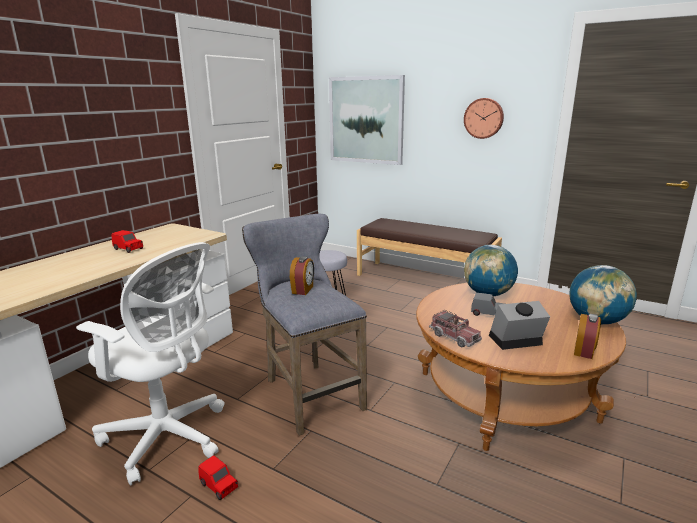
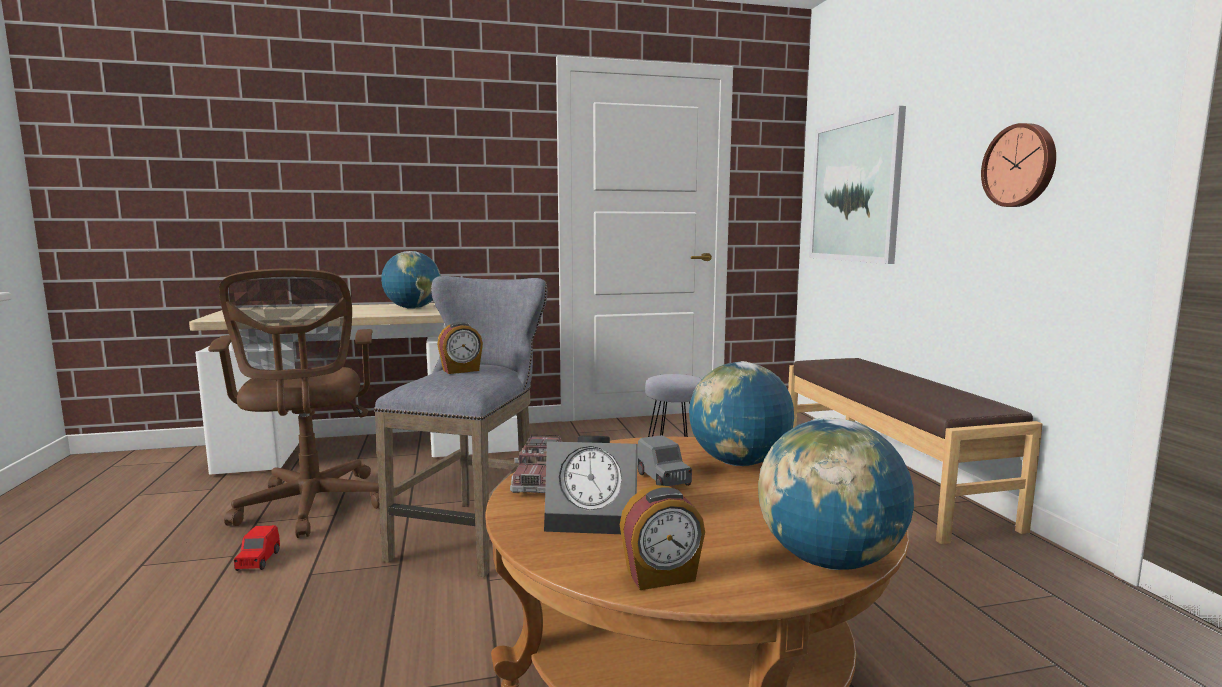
camera: 45 degrees right, 10 degrees down
white office chair [76,242,224,485] -> brown office chair [208,268,379,538]
red toy car [111,230,143,253] -> globe [381,251,441,309]
alarm clock [489,301,550,350] -> alarm clock turned 150 degrees clockwise [544,436,638,534]

